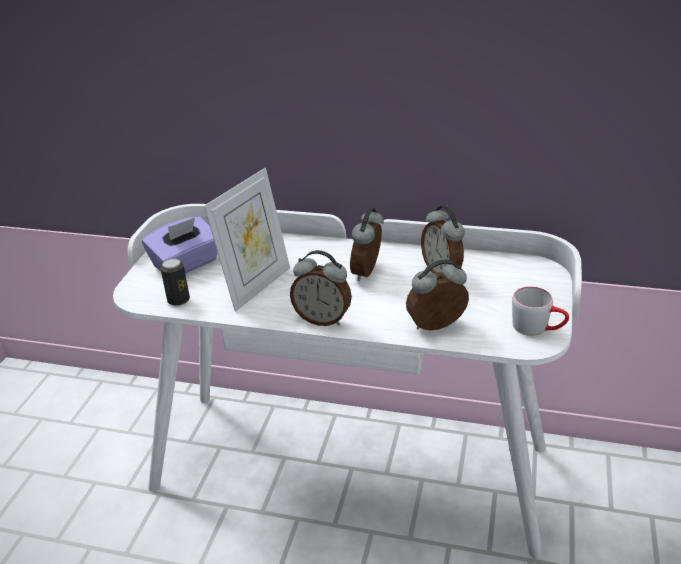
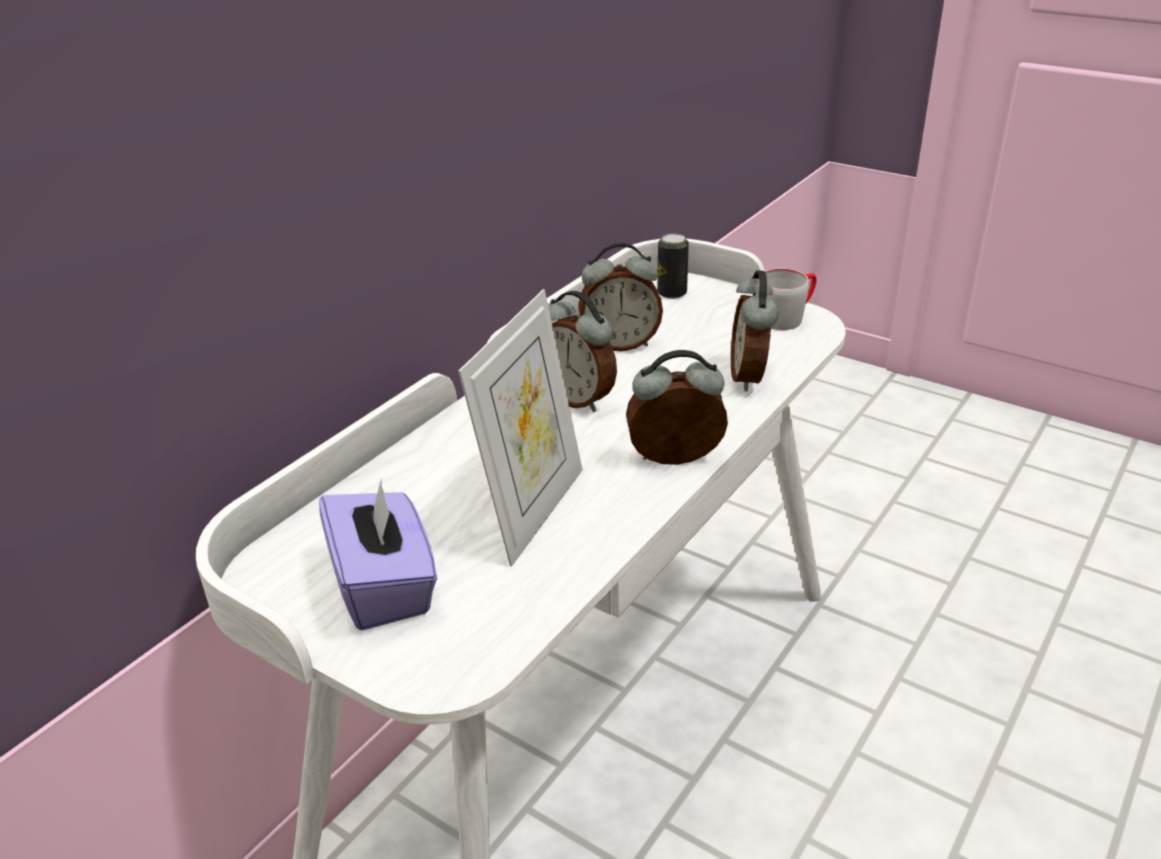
camera: 70 degrees left, 0 degrees up
can [160,258,190,306] -> can moved to [657,233,689,299]
picture frame [204,168,290,312] -> picture frame turned 60 degrees clockwise [458,289,583,566]
alarm clock [290,250,352,326] -> alarm clock turned 135 degrees counterclockwise [626,350,728,465]

